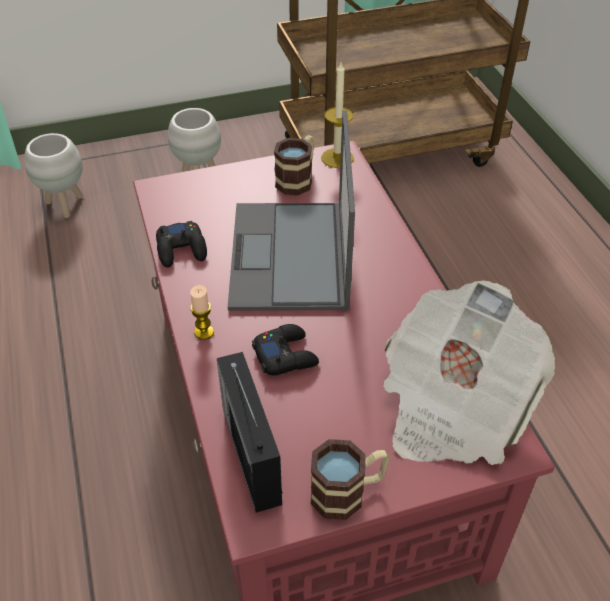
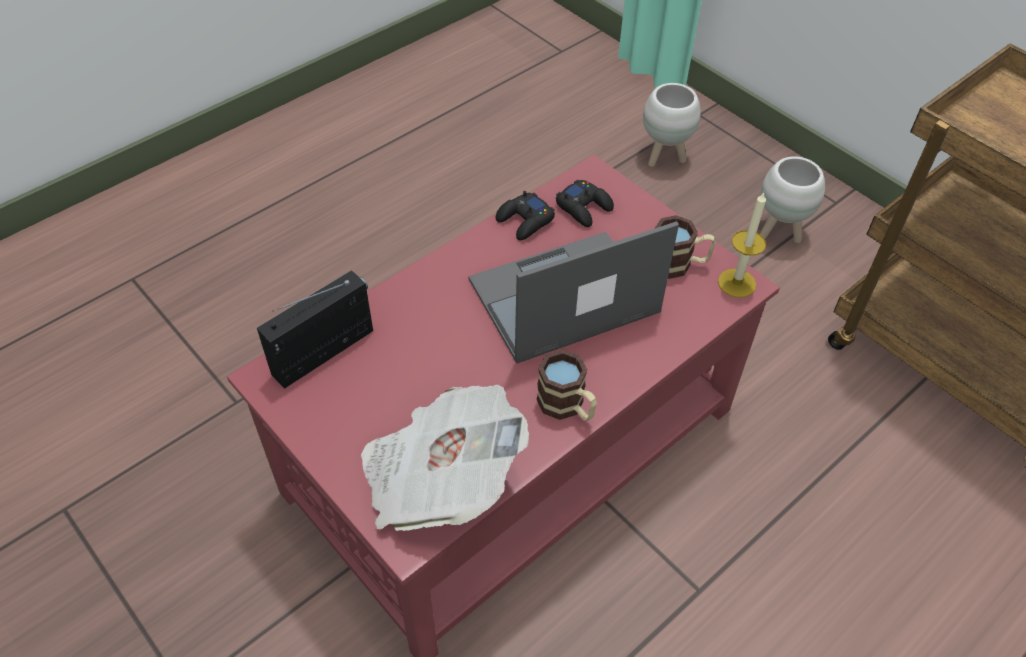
camera: 65 degrees right, 5 degrees up
candle [190,285,214,340] -> none
black game controller [252,324,319,375] -> black game controller moved to [556,179,614,227]
mug [310,439,389,520] -> mug moved to [537,350,597,421]

